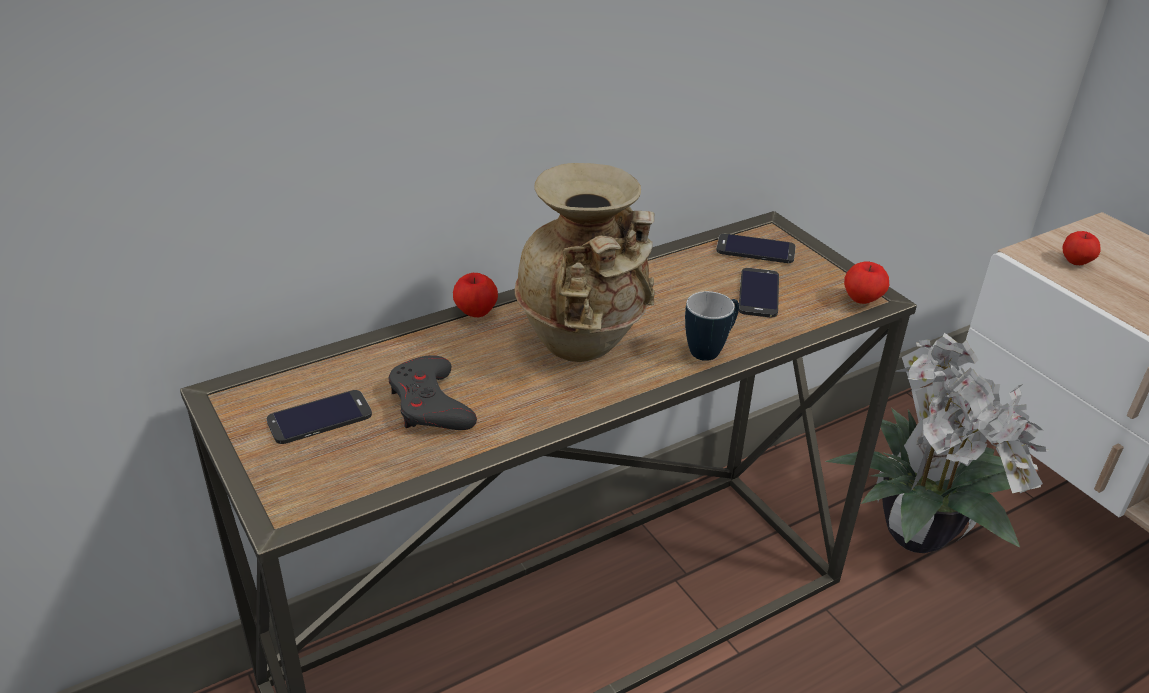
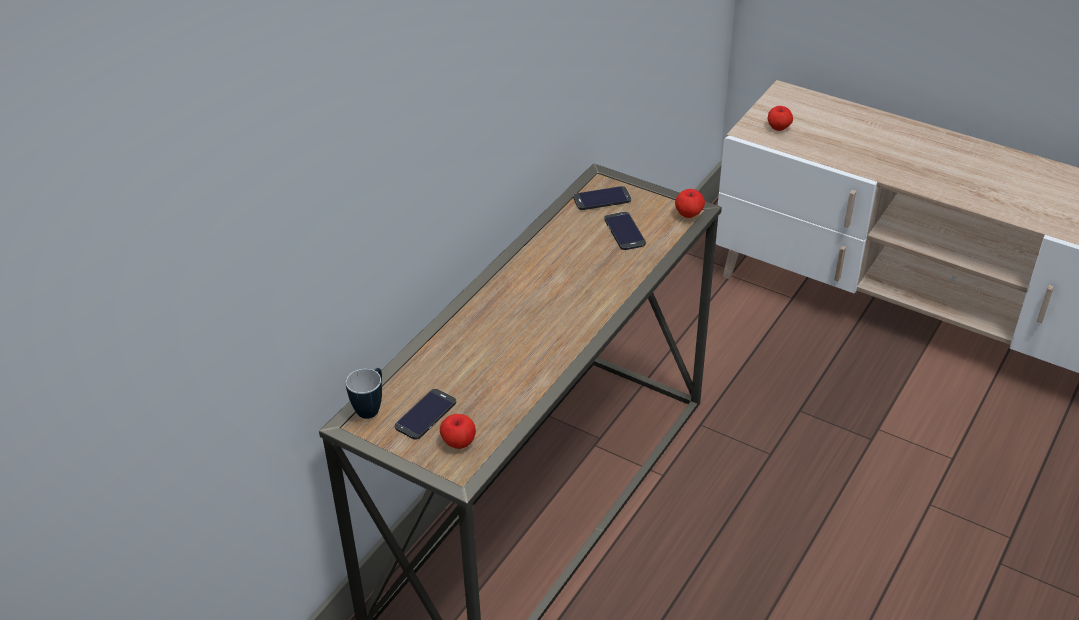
camera: 25 degrees left, 5 degrees up
grey game controller [388,355,477,430] -> none
apple [453,273,498,318] -> apple moved to [440,414,476,449]
beige vase [515,163,655,362] -> none
mug [685,291,739,361] -> mug moved to [346,368,382,419]
potted plant [825,333,1049,553] -> none

